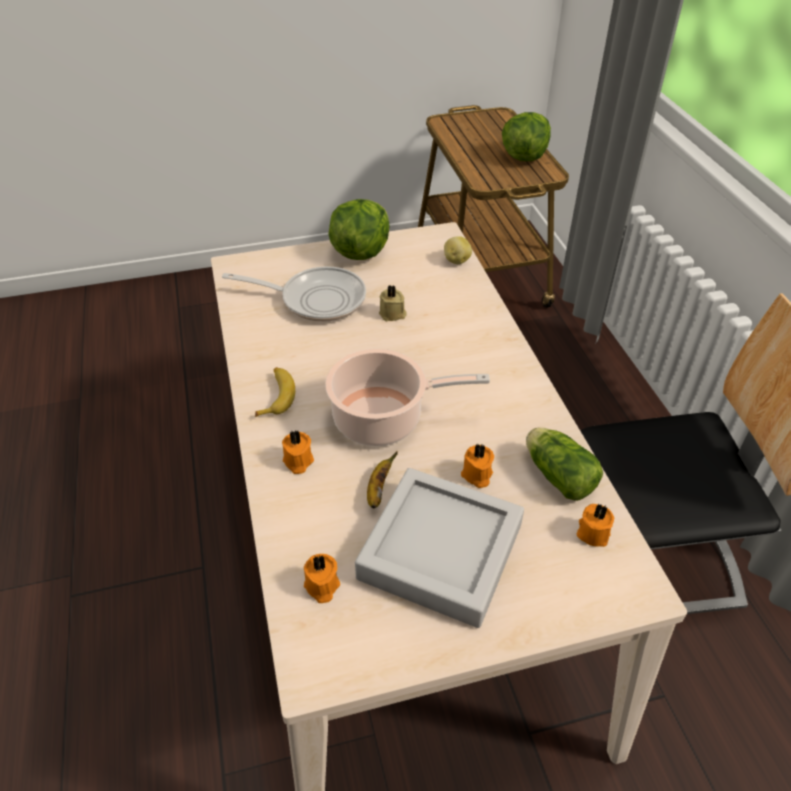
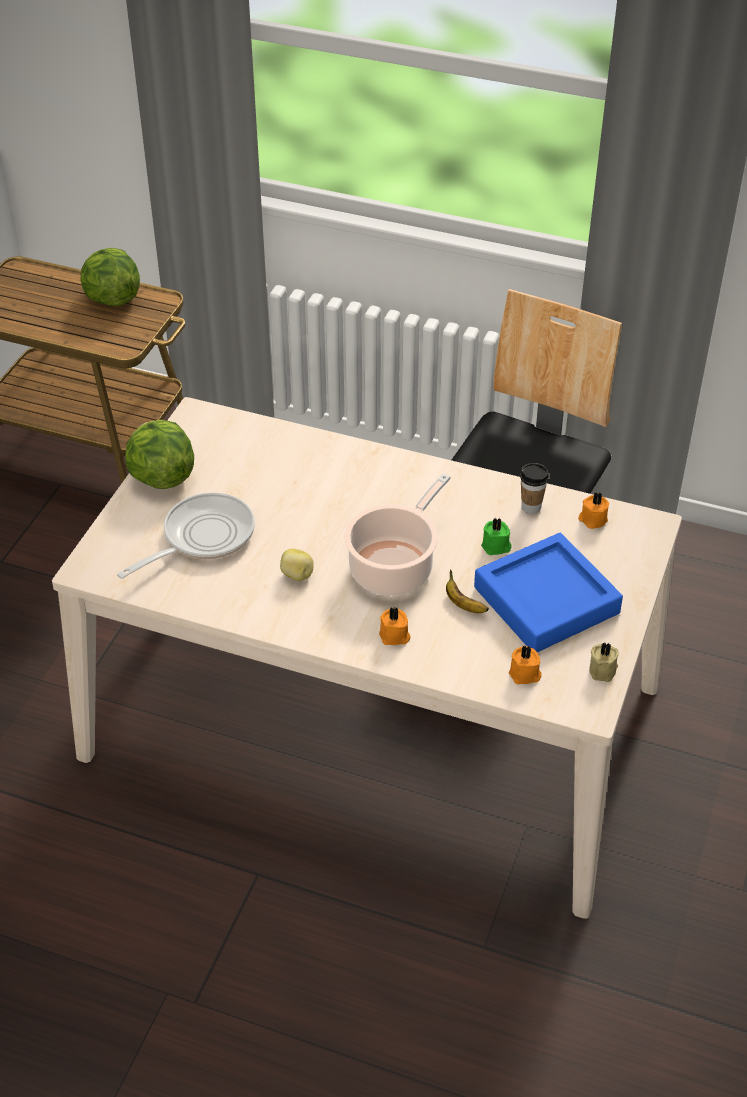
camera: 55 degrees left, 0 degrees up
banana [255,367,295,417] -> none
grey tray [355,468,524,628] -> blue tray [474,533,623,652]
beige candle [379,285,407,321] -> beige candle moved to [589,643,619,682]
potato [444,236,472,264] -> potato moved to [280,548,314,581]
orange candle [461,443,494,488] -> green candle [481,517,511,555]
lettuce [526,428,603,501] -> cup [520,463,549,514]

